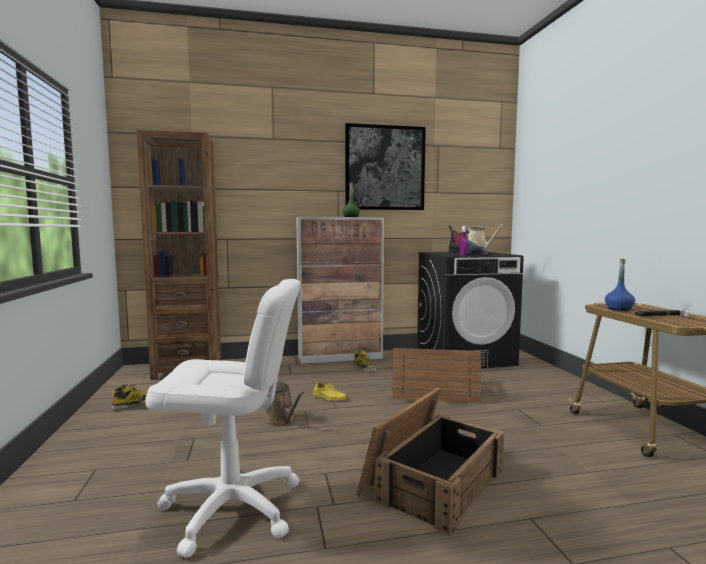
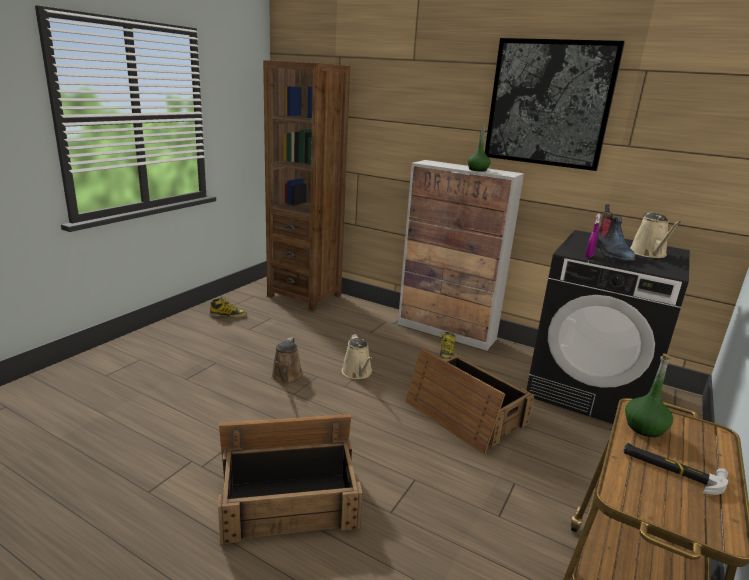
camera: 40 degrees right, 15 degrees up
white office chair [145,279,301,558] -> none
yellow shoe [313,381,347,401] -> beige watering can [342,334,372,379]
blue bottle [605,259,635,311] -> green bottle [625,354,673,437]

